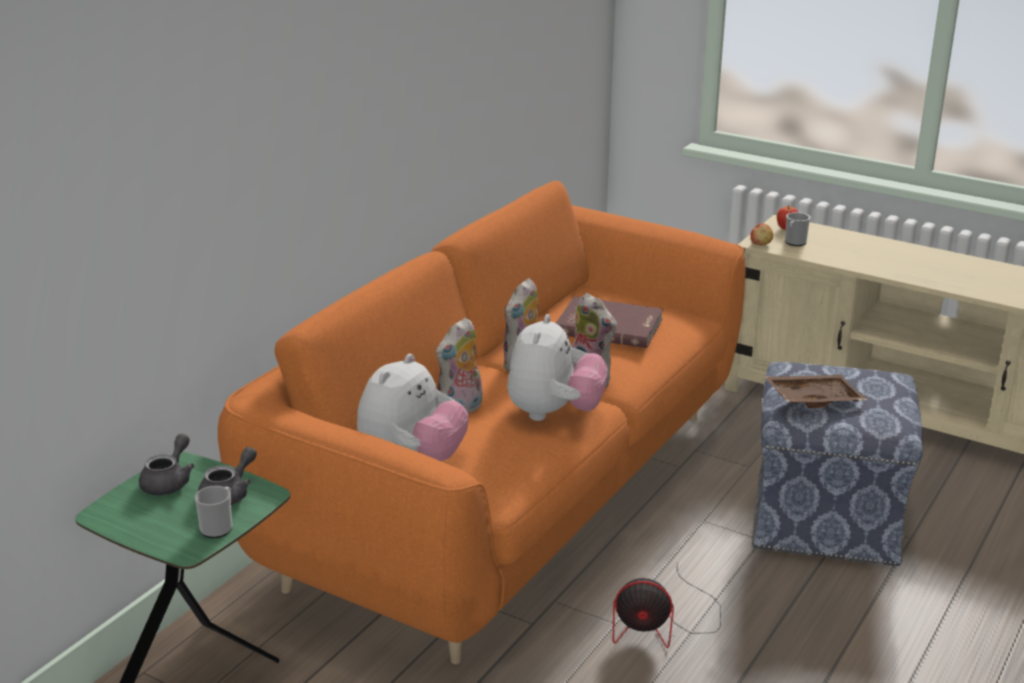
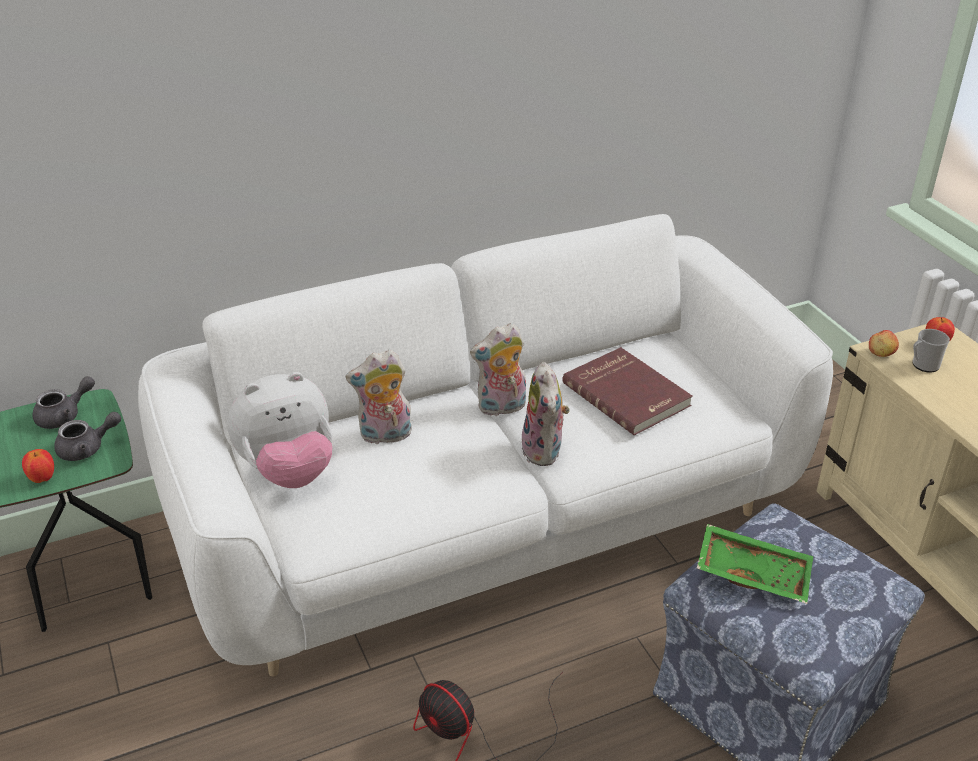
camera: 35 degrees right, 10 degrees up
mug [195,486,232,538] -> apple [22,449,54,483]
orange sofa [218,181,746,664] -> white sofa [138,214,833,676]
plush toy [507,314,608,421] -> none
brown tray [764,374,867,408] -> green tray [697,524,813,604]

